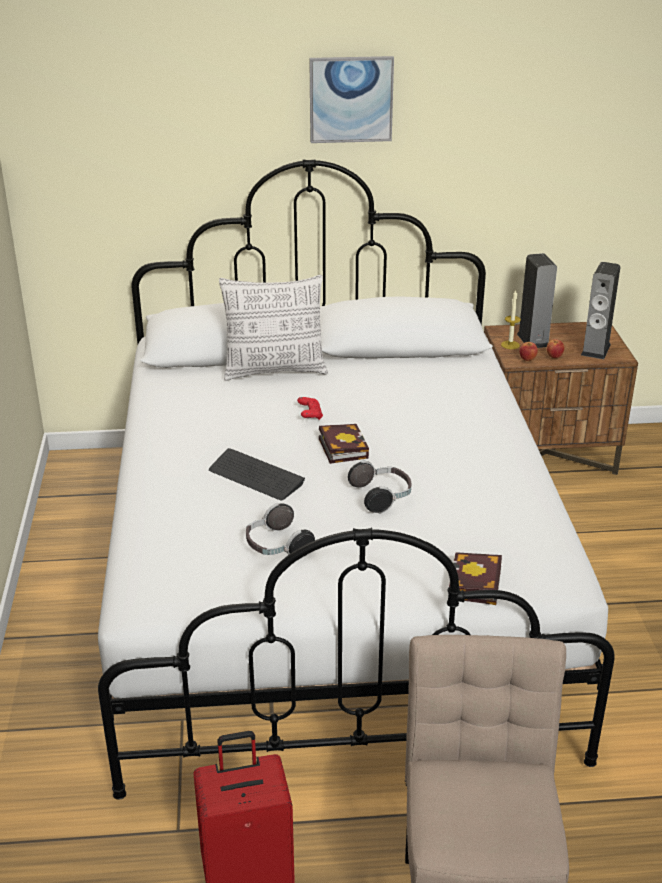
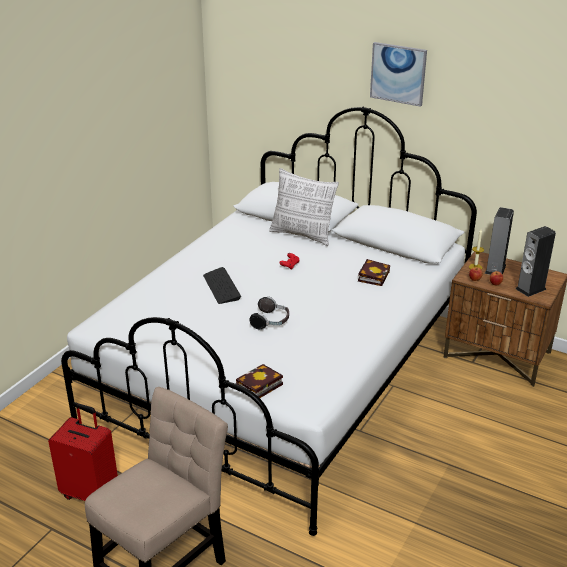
camera: 35 degrees right, 0 degrees up
headphones [246,503,315,559] -> none
book [319,424,369,464] -> book moved to [358,259,390,286]

